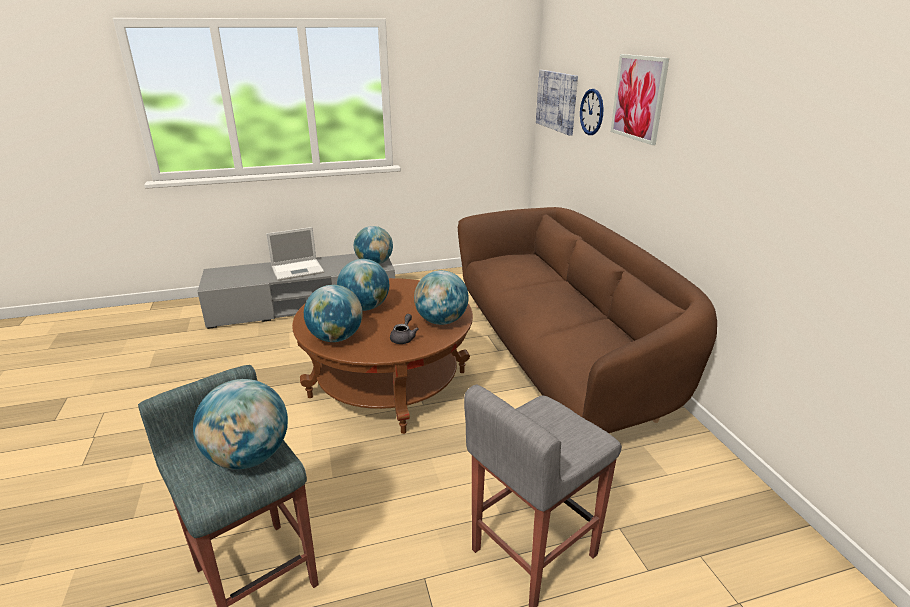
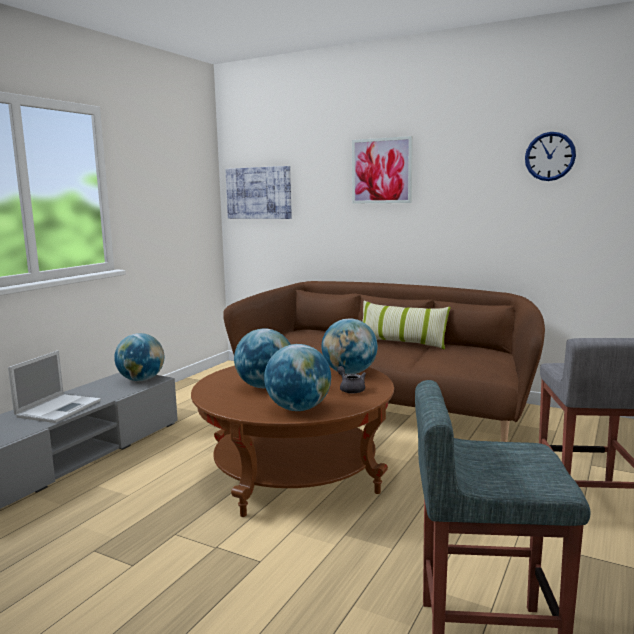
camera: 45 degrees left, 15 degrees down
globe [193,379,288,470] -> none
wall clock [580,89,603,135] -> wall clock moved to [525,132,576,181]
none -> pillow [362,301,451,350]

